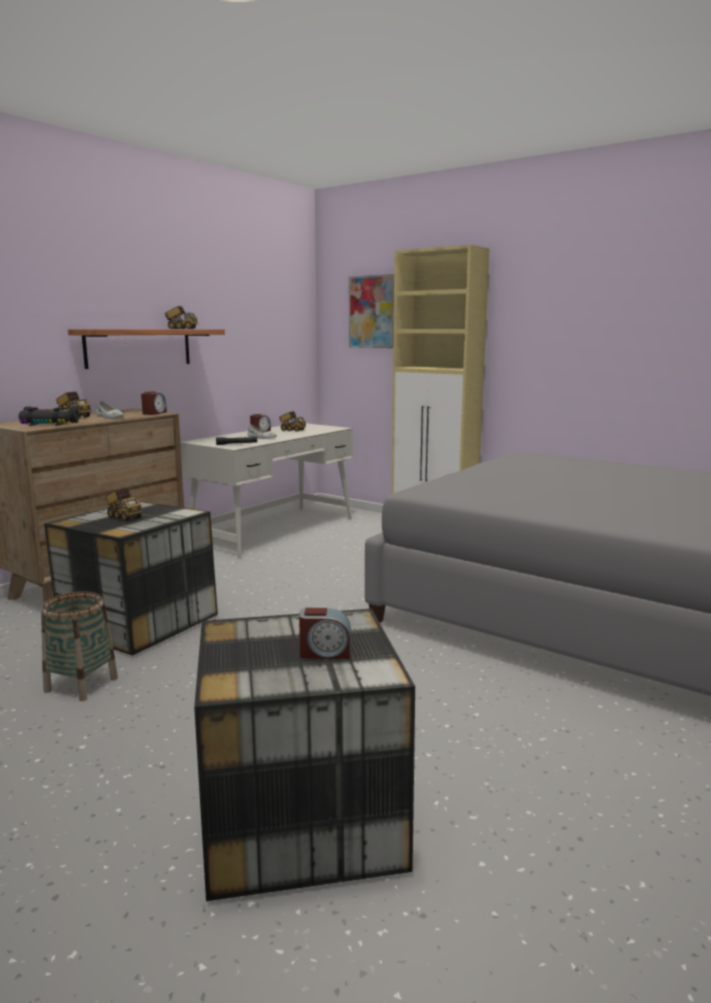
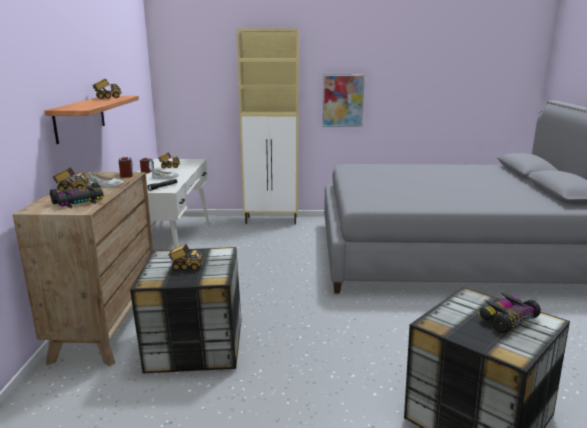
camera: 35 degrees left, 5 degrees up
basket [41,591,118,701] -> none
alarm clock [299,607,351,659] -> toy car [478,293,541,333]
picture [349,274,394,348] -> picture moved to [323,74,365,127]

